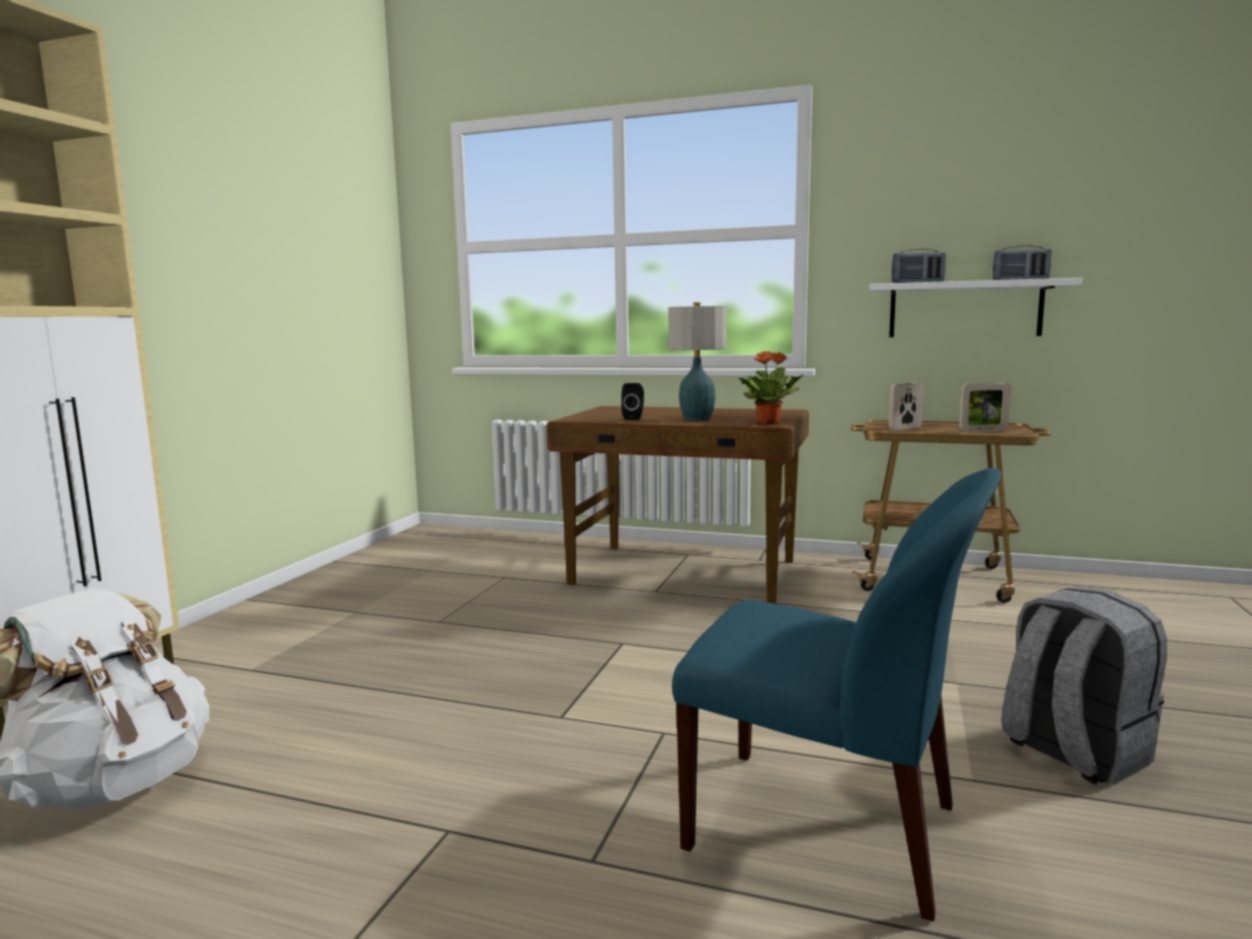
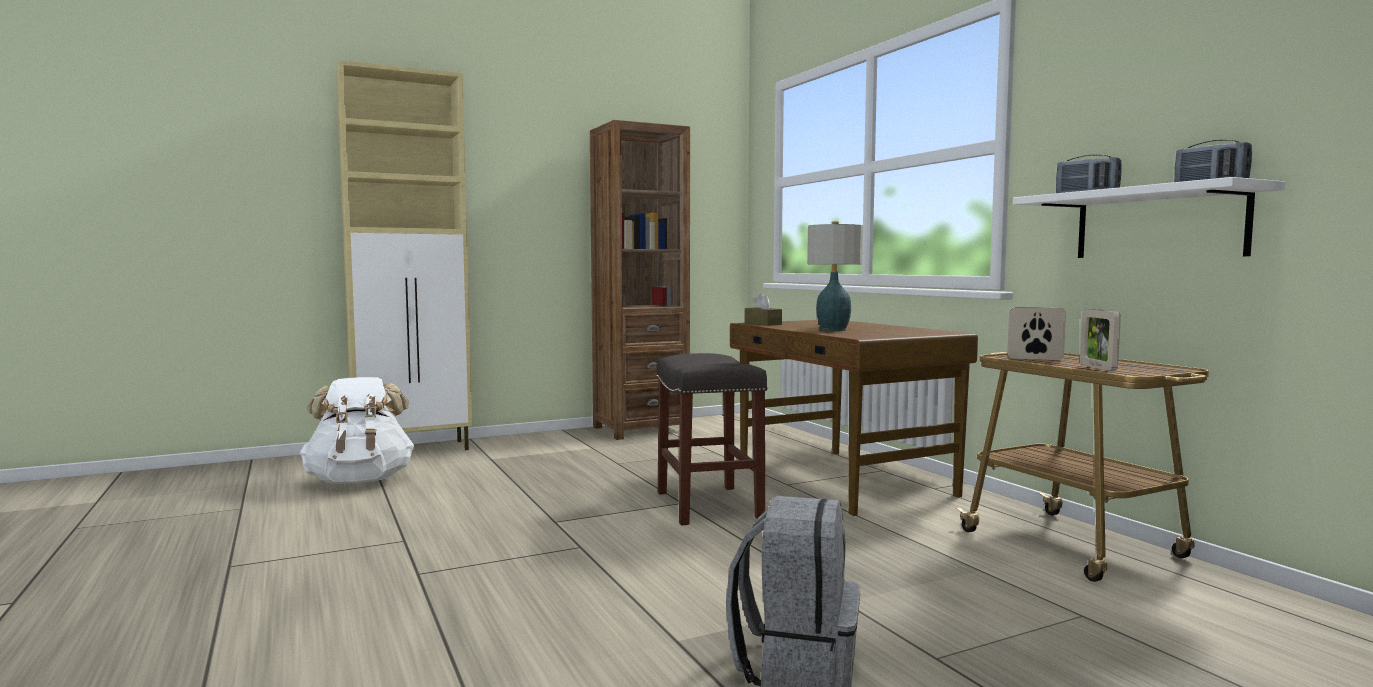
camera: 45 degrees right, 5 degrees down
black speaker [621,383,644,420] -> none
blue chair [672,468,1001,922] -> none
potted plant [737,351,803,425] -> none
picture frame [959,383,1011,432] -> picture frame turned 45 degrees clockwise [1080,309,1121,371]
none -> brown bookcase [590,120,690,440]
none -> grey stool [656,353,768,525]
none -> brown tissue box [745,293,782,326]

